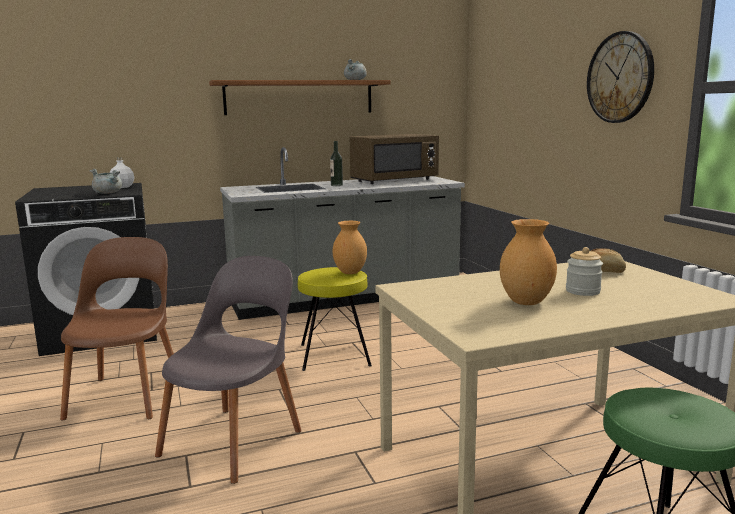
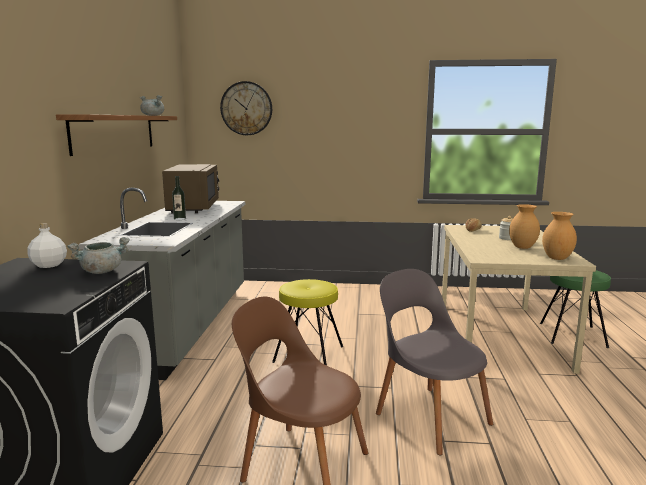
camera: 65 degrees left, 0 degrees up
brown vase [333,221,367,274] -> brown vase moved to [542,212,577,260]
wall clock [587,31,654,123] -> wall clock moved to [220,81,272,135]

